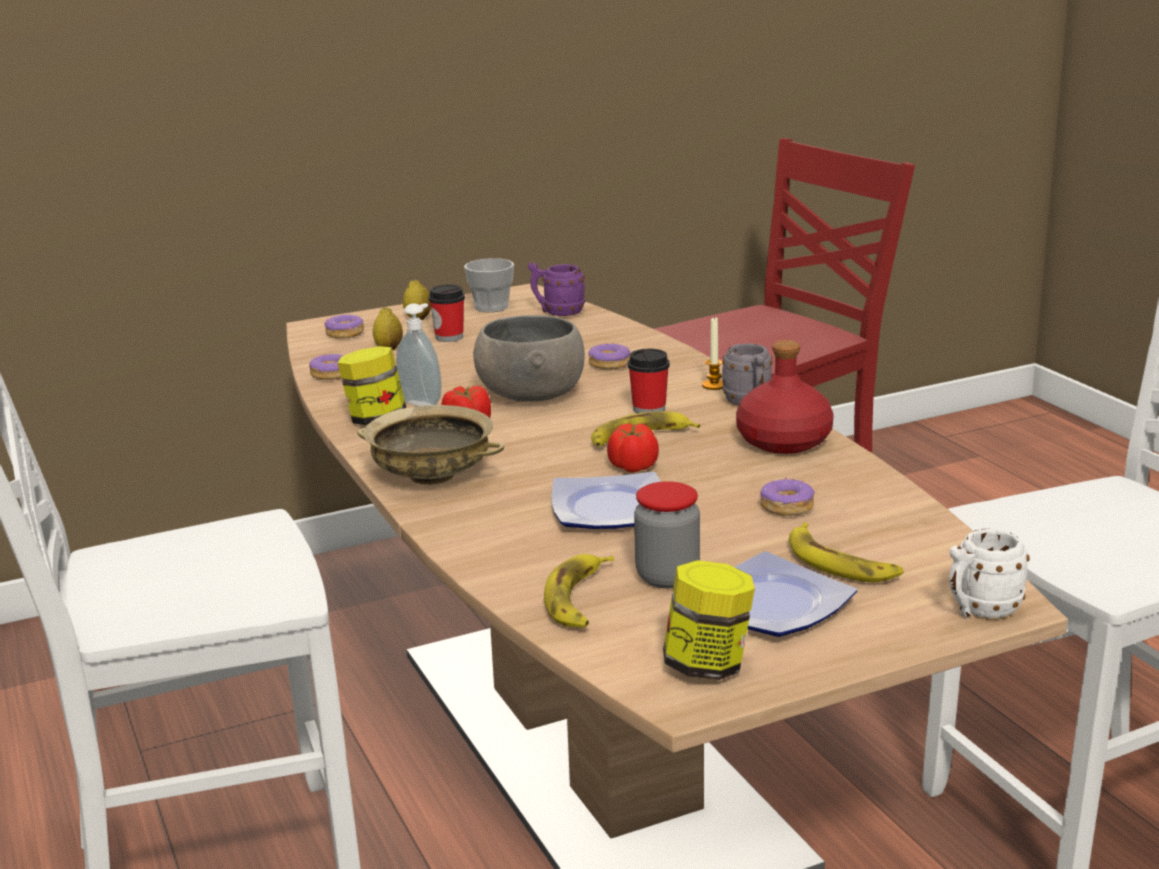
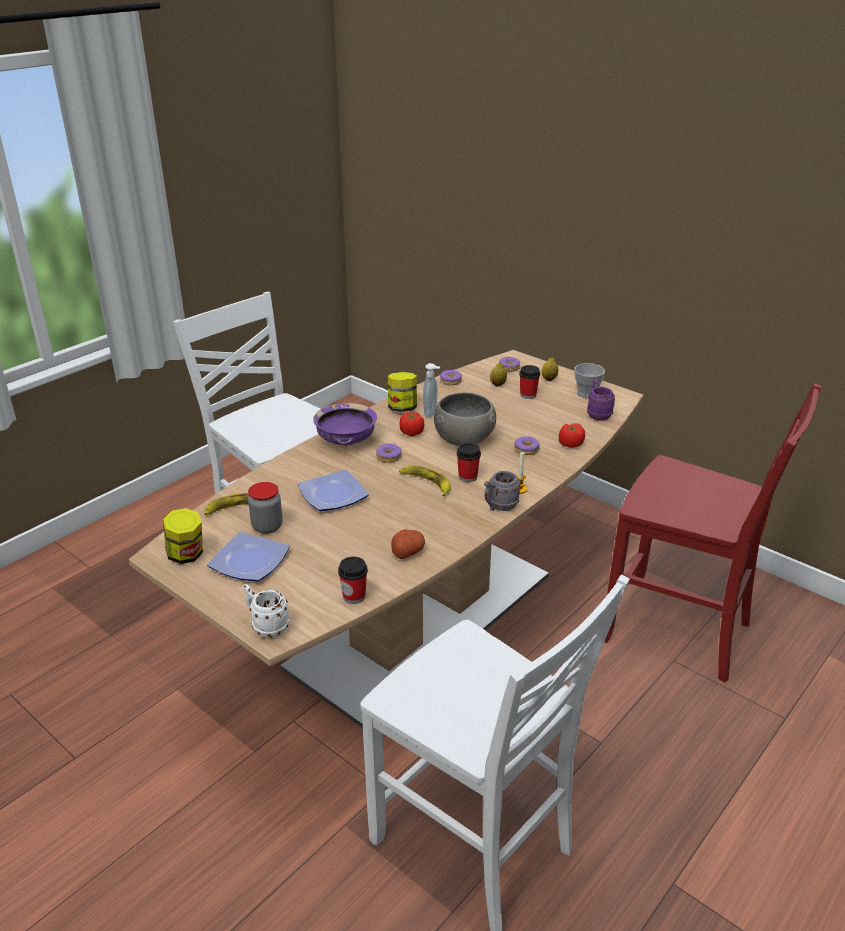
camera: 65 degrees right, 10 degrees up
beige bowl [357,405,504,485] -> purple bowl [313,403,377,446]
tomato [607,423,659,473] -> tomato moved to [559,423,585,448]
red bottle [736,340,834,454] -> none
donut [759,477,815,516] -> donut moved to [376,444,402,463]
banana [789,523,903,582] -> none
none -> cup [338,557,368,604]
none -> potato [391,529,425,559]

